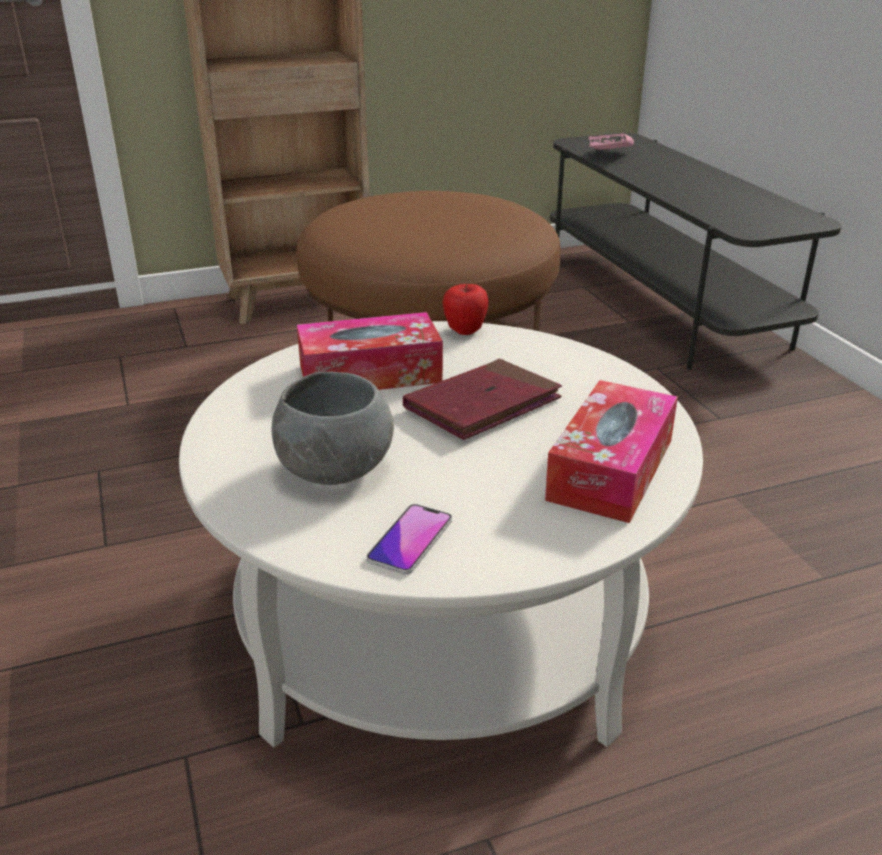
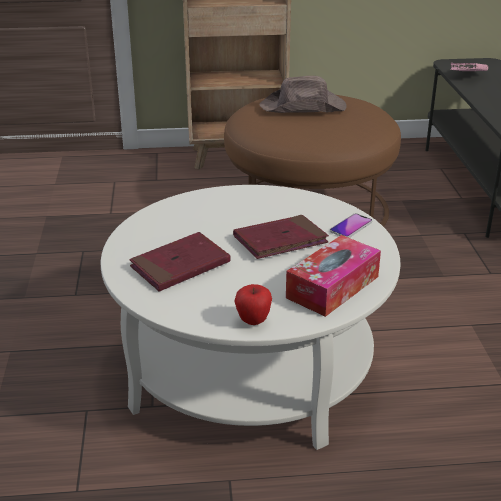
camera: 15 degrees right, 0 degrees up
grey bowl [272,372,394,485] -> red book [129,232,231,292]
tissue box [297,312,443,390] -> none
phone [366,504,452,575] -> phone moved to [330,213,372,238]
apple [442,284,489,335] -> apple moved to [234,284,272,325]
none -> brown hat [259,76,347,113]

